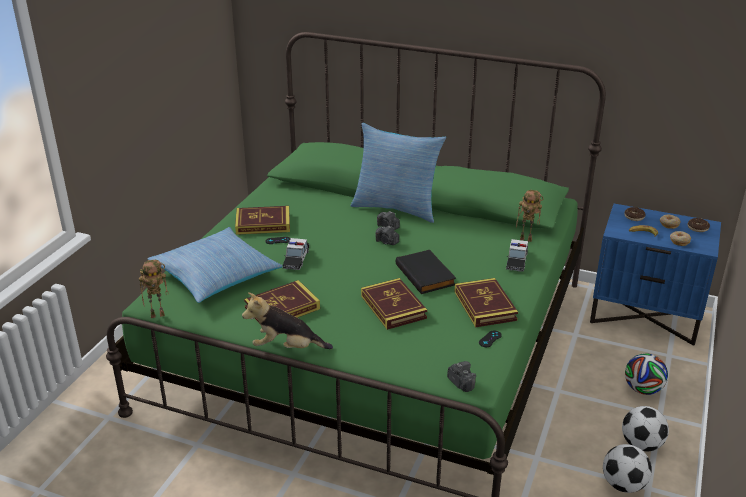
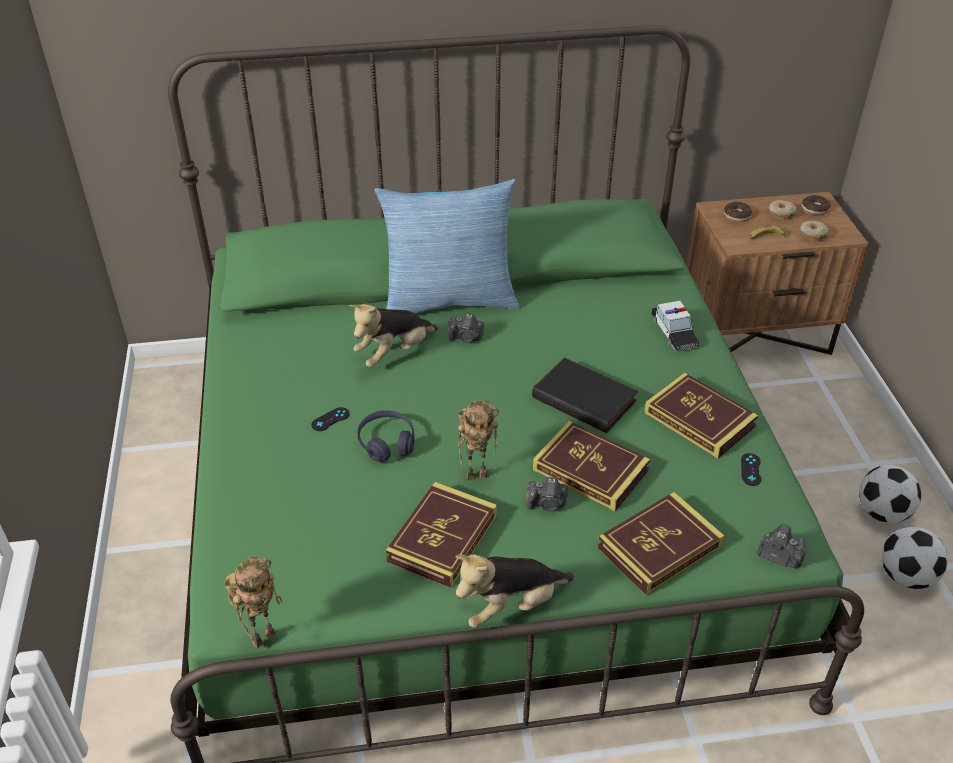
camera: 30 degrees left, 10 degrees up
pillow [148,227,283,303] -> none
book [235,206,290,235] -> book moved to [597,492,725,595]
toy car [282,238,309,270] -> purple headphones [358,410,415,462]
camera [376,226,399,245] -> camera moved to [525,477,568,511]
toy robot [516,190,544,242] -> toy robot moved to [458,400,499,481]
blue nightstand [590,204,721,346] -> brown nightstand [686,192,868,355]
football [625,353,668,395] -> none
none -> plush toy [349,304,438,367]

